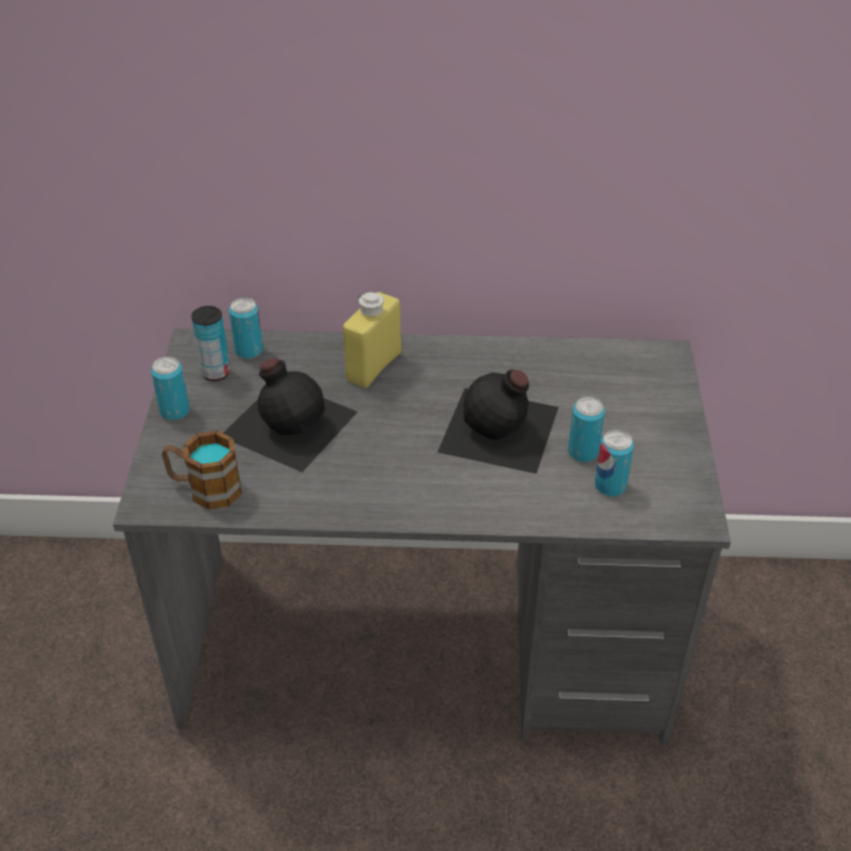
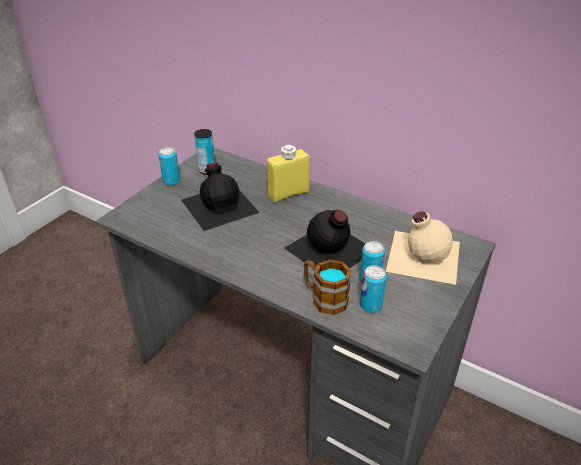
camera: 30 degrees right, 5 degrees down
mug [162,431,242,510] -> mug moved to [304,259,351,315]
can [229,298,263,359] -> none
none -> beige bottle [386,211,460,285]

